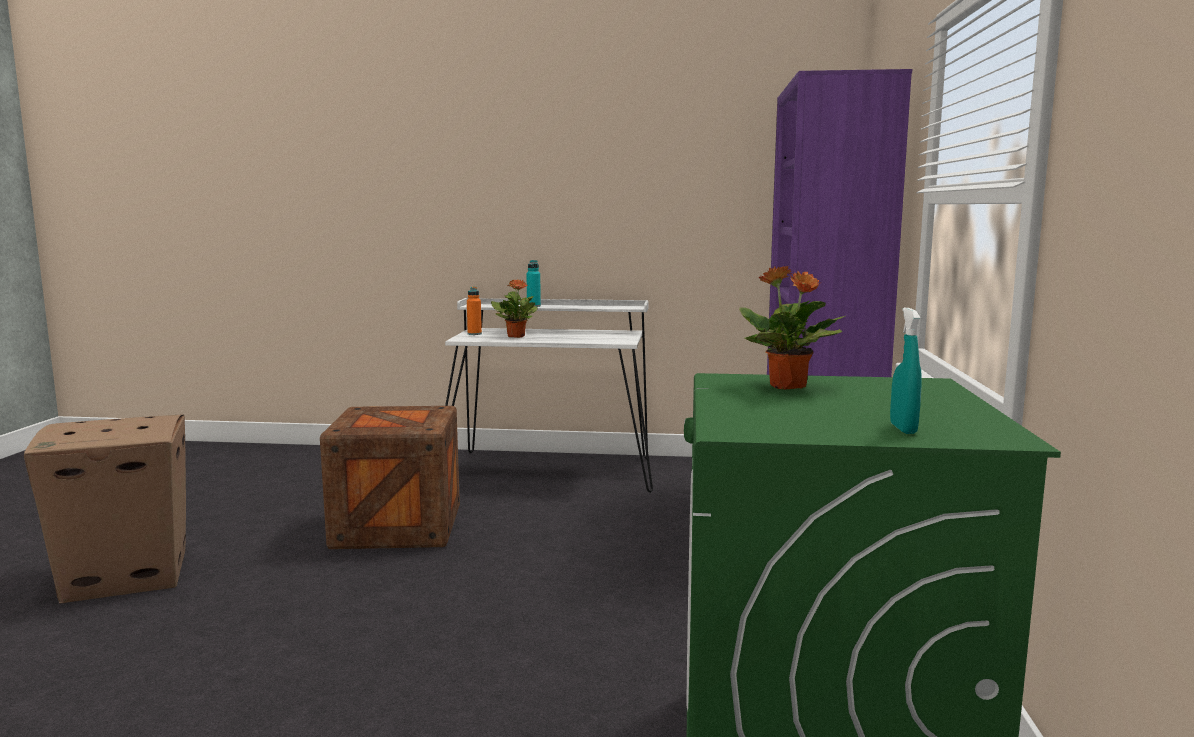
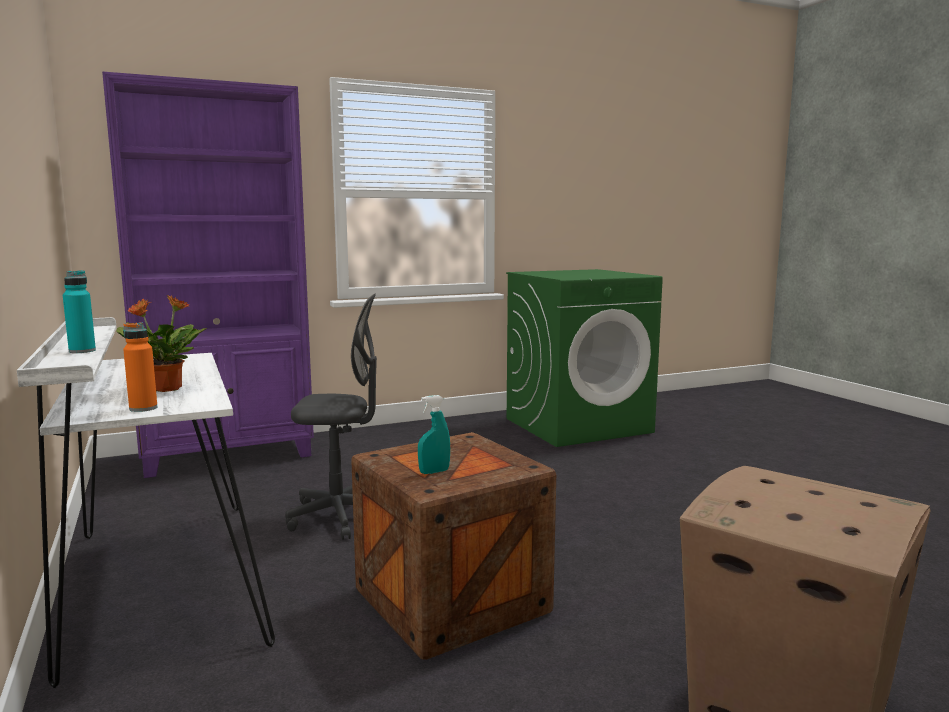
camera: 120 degrees left, 0 degrees up
potted plant [739,266,845,390] -> none
turquoise spray bottle [890,308,921,434] -> turquoise spray bottle moved to [418,395,450,474]
none -> grey office chair [285,294,377,540]

